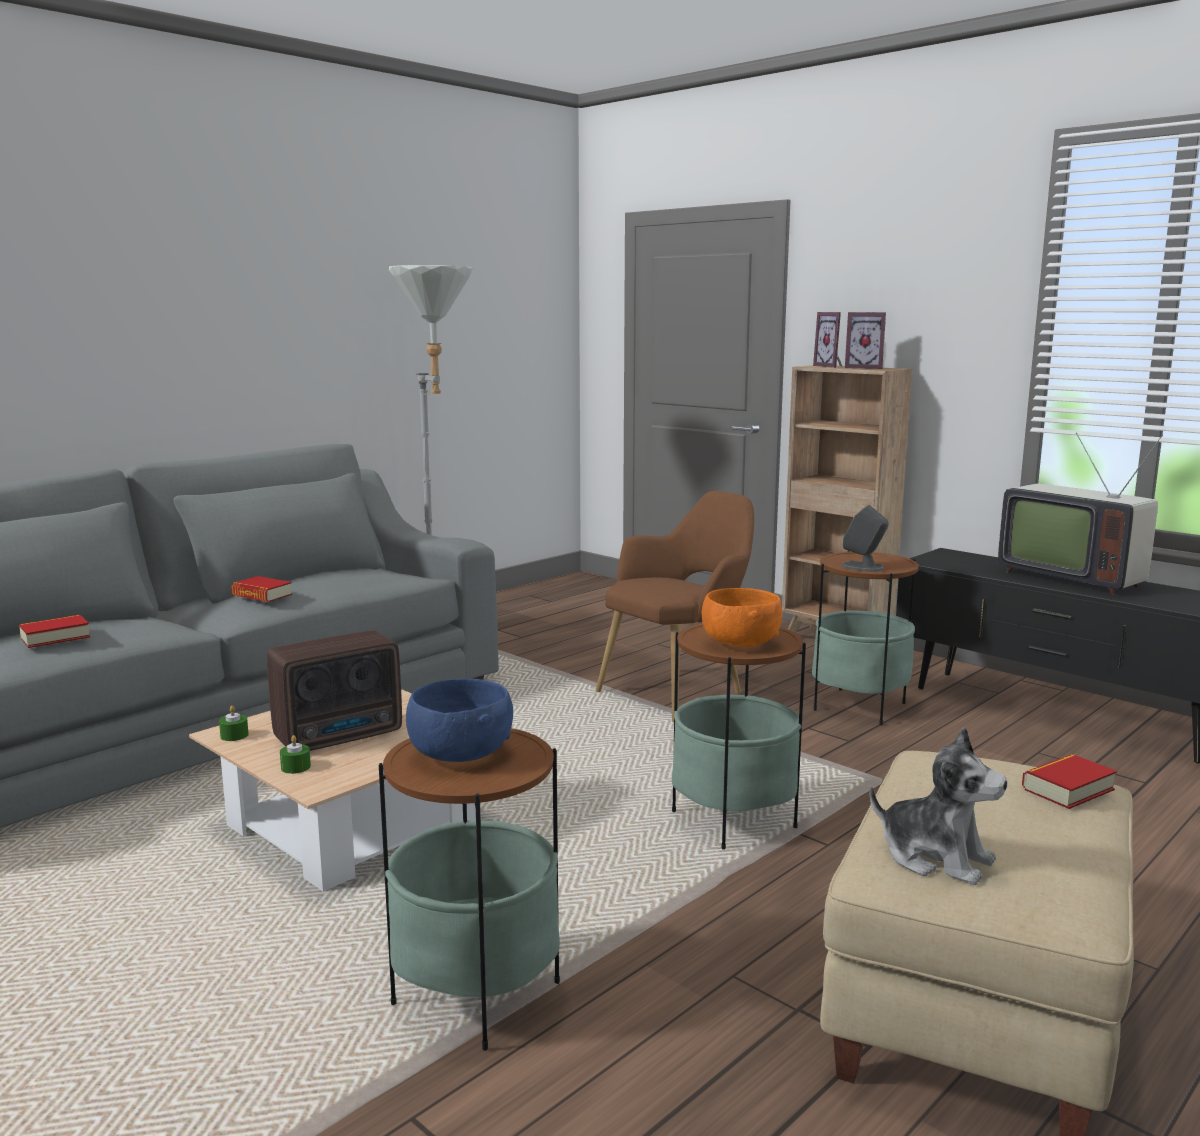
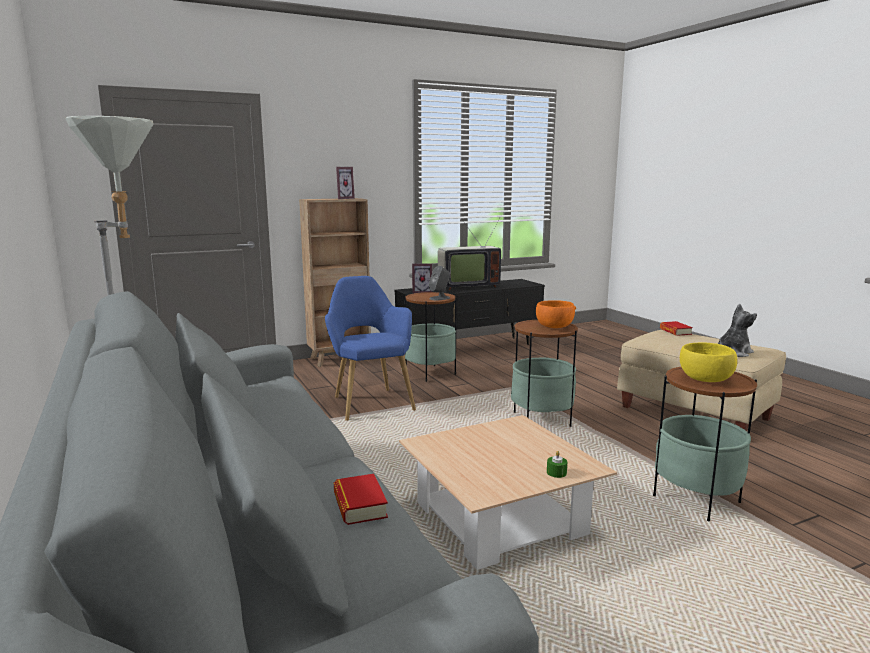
camera: 70 degrees left, 0 degrees up
green candle [219,706,249,741] -> none
book [231,576,292,602] -> none
radio [267,630,402,751] -> none
blue bowl [406,678,513,762] -> yellow bowl [680,343,737,382]
brown armchair [596,491,754,722] -> blue armchair [325,276,416,421]
picture frame [813,312,842,368] -> picture frame moved to [412,263,432,294]

